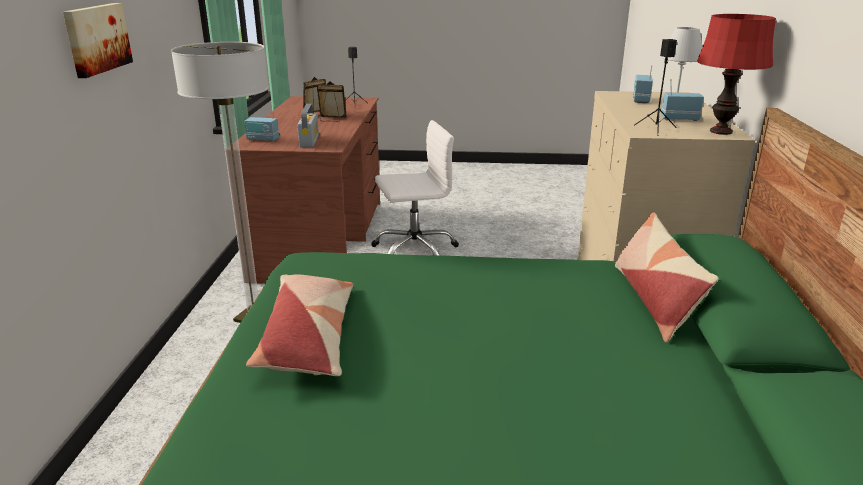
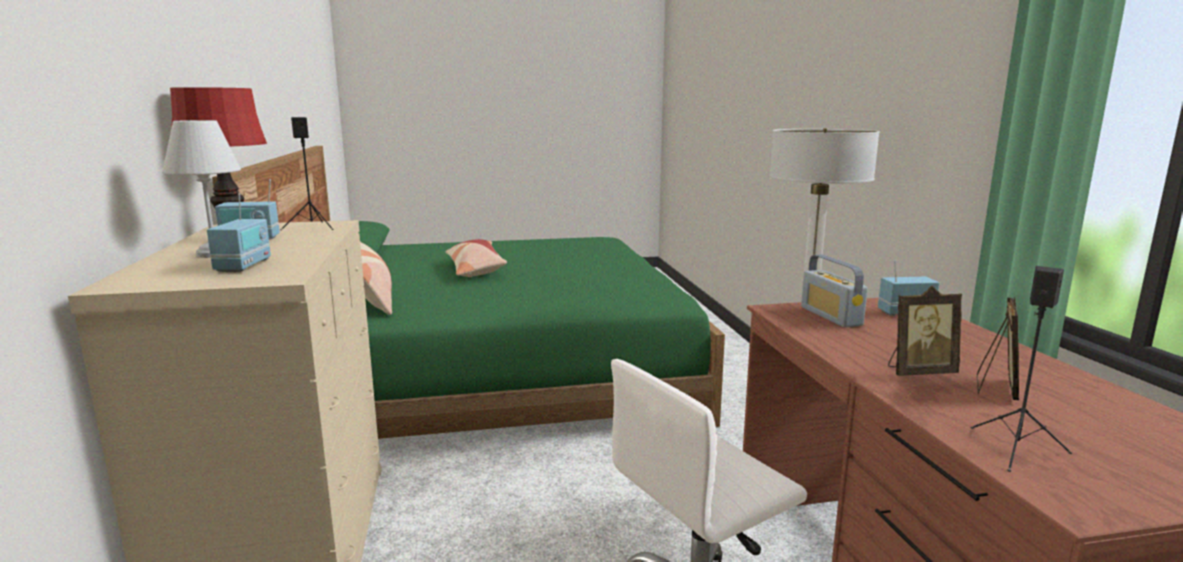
camera: 165 degrees right, 10 degrees down
picture [63,3,133,78] -> none
pillow [246,274,353,376] -> pillow moved to [445,239,507,277]

